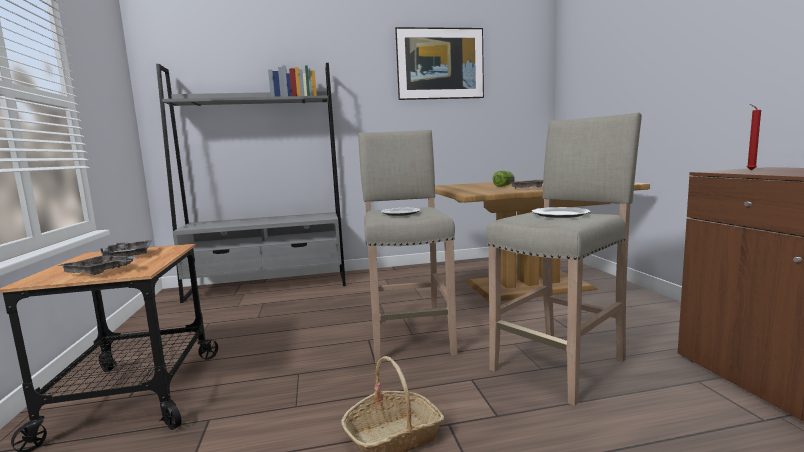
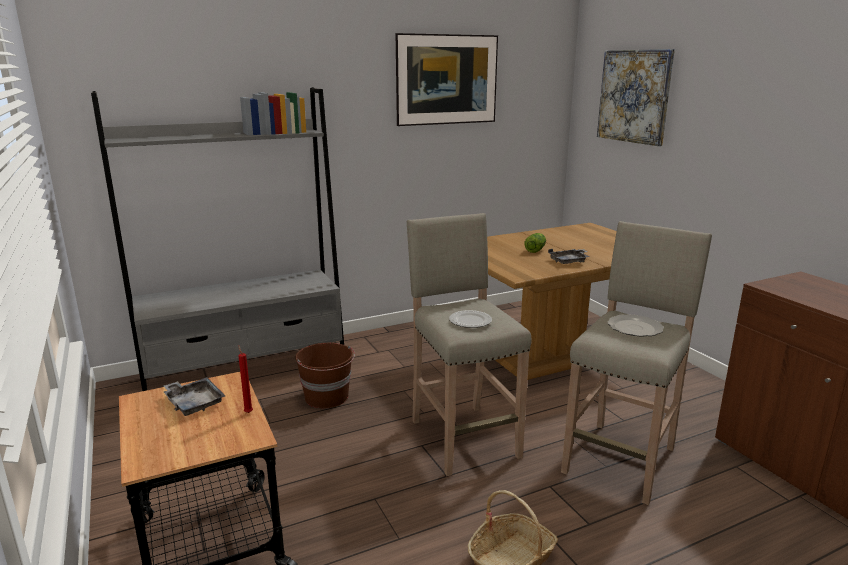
camera: 15 degrees left, 10 degrees up
grey tray [57,251,138,275] -> none
red candle [747,104,761,170] -> red candle moved to [238,345,253,413]
none -> brown bucket [295,343,355,408]
none -> picture [597,49,675,146]

